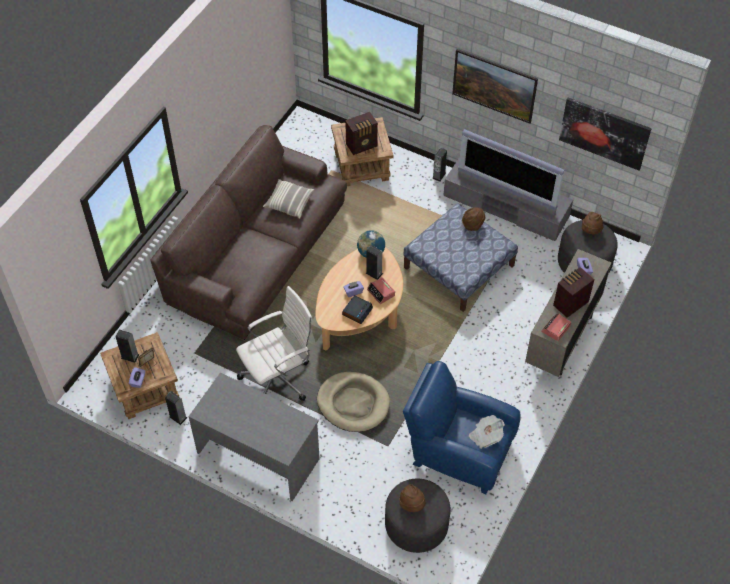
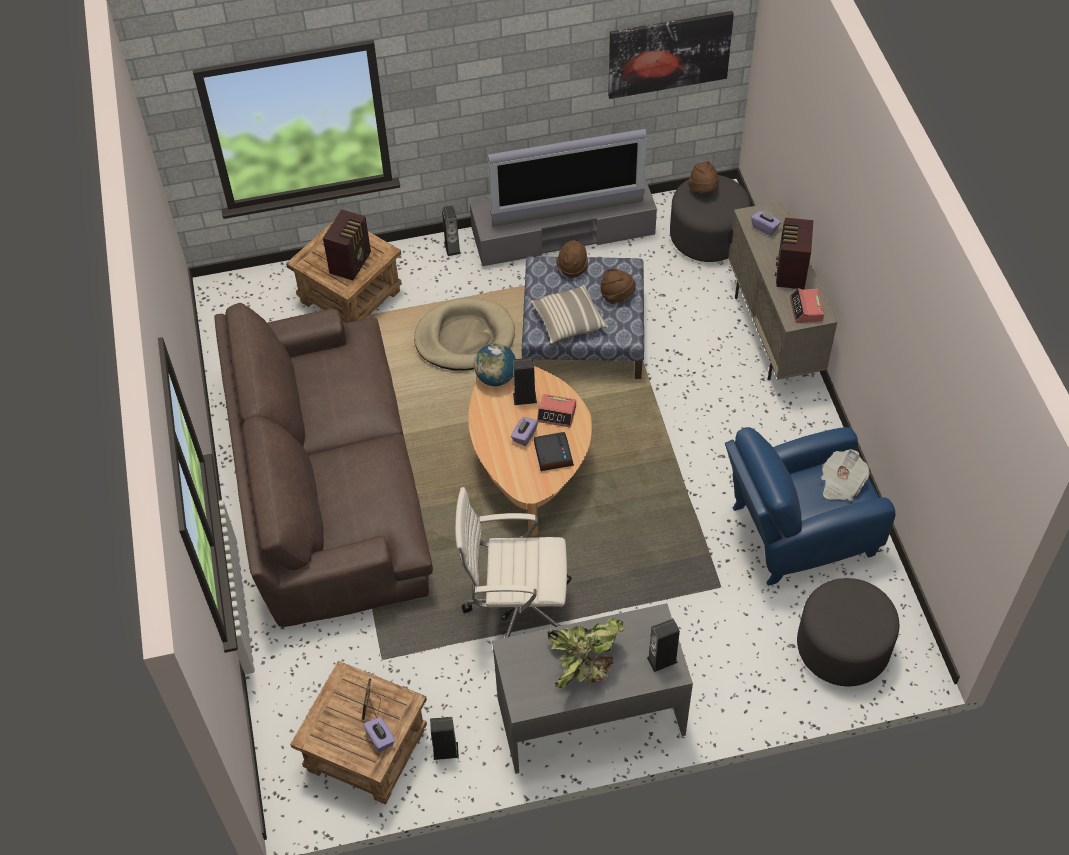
camera: 40 degrees left, 0 degrees up
speaker [116,329,140,363] -> speaker moved to [647,618,680,672]
white office chair [236,286,313,401] -> white office chair turned 105 degrees counterclockwise [455,487,572,638]
pillow [263,179,314,219] -> pillow moved to [531,285,608,344]
beige dog bed [317,372,390,432] -> beige dog bed moved to [414,298,515,371]
brown hat [399,484,426,512] -> brown hat moved to [600,268,636,304]
picture [452,49,538,124] -> none
none -> potted plant [547,618,624,688]

